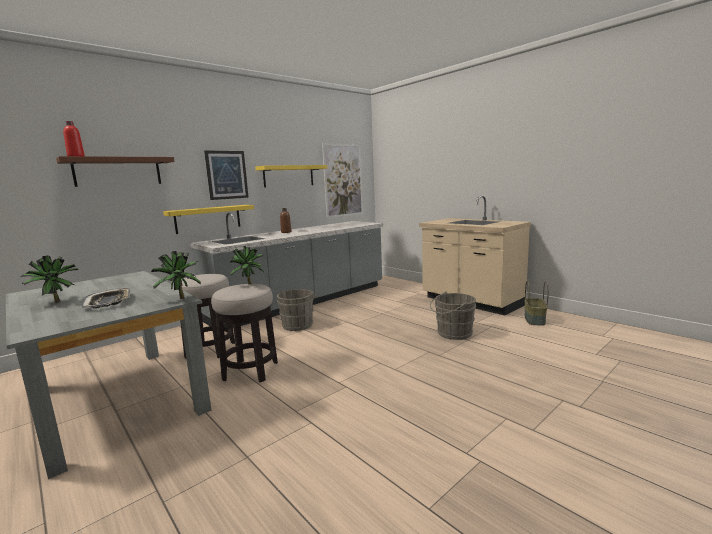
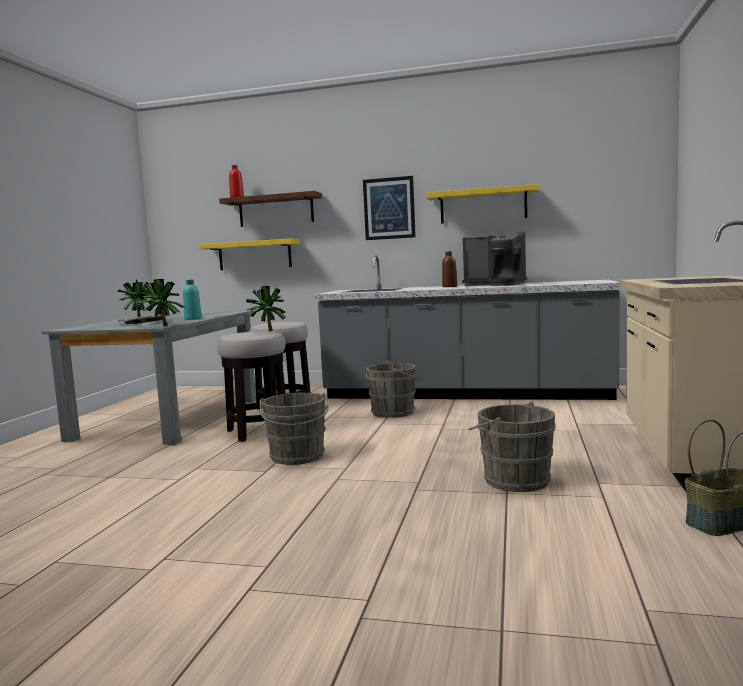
camera: 55 degrees right, 5 degrees down
yellow shelf [163,205,254,234] -> yellow shelf moved to [199,239,300,270]
picture [322,143,363,218] -> none
none -> turquoise bottle [183,279,202,320]
none -> grey bucket [260,393,329,465]
none -> coffee machine [462,232,527,286]

